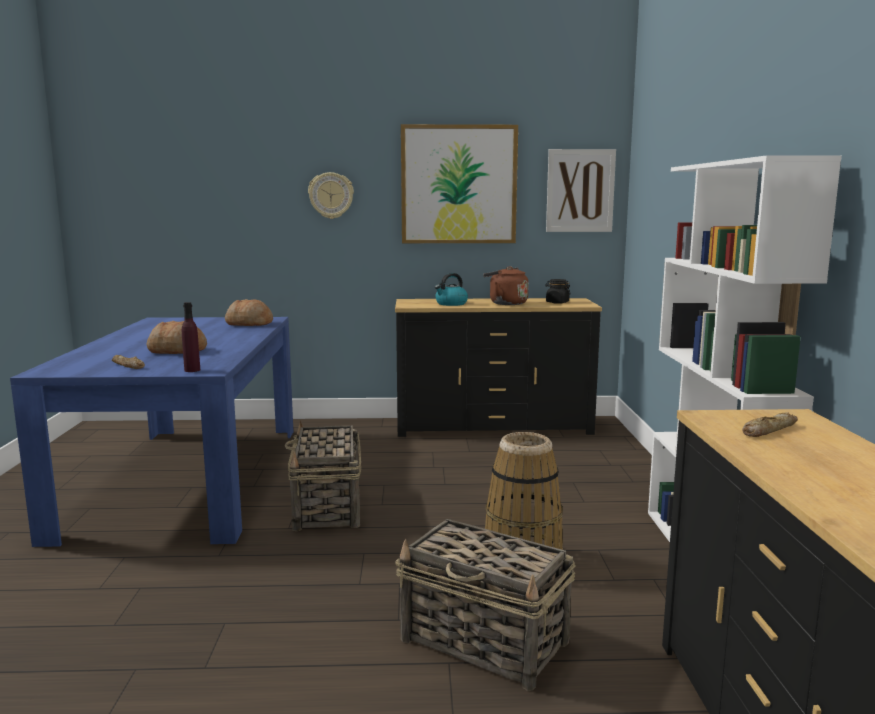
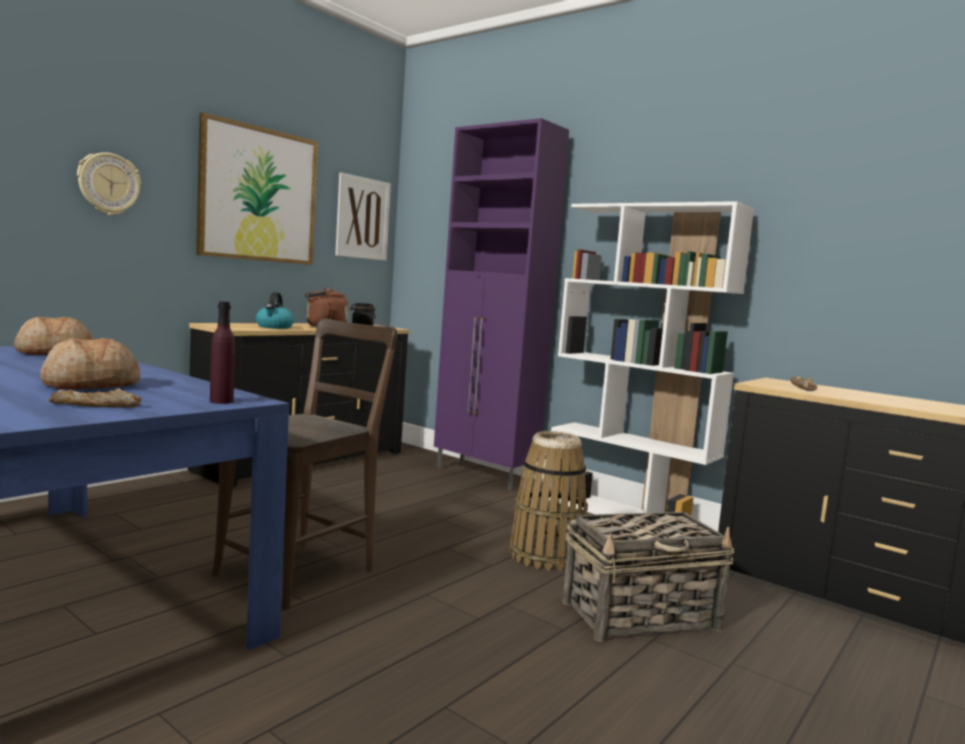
camera: 50 degrees left, 5 degrees down
basket [284,421,361,531] -> brown chair [211,318,398,610]
none -> purple cabinet [434,118,569,491]

